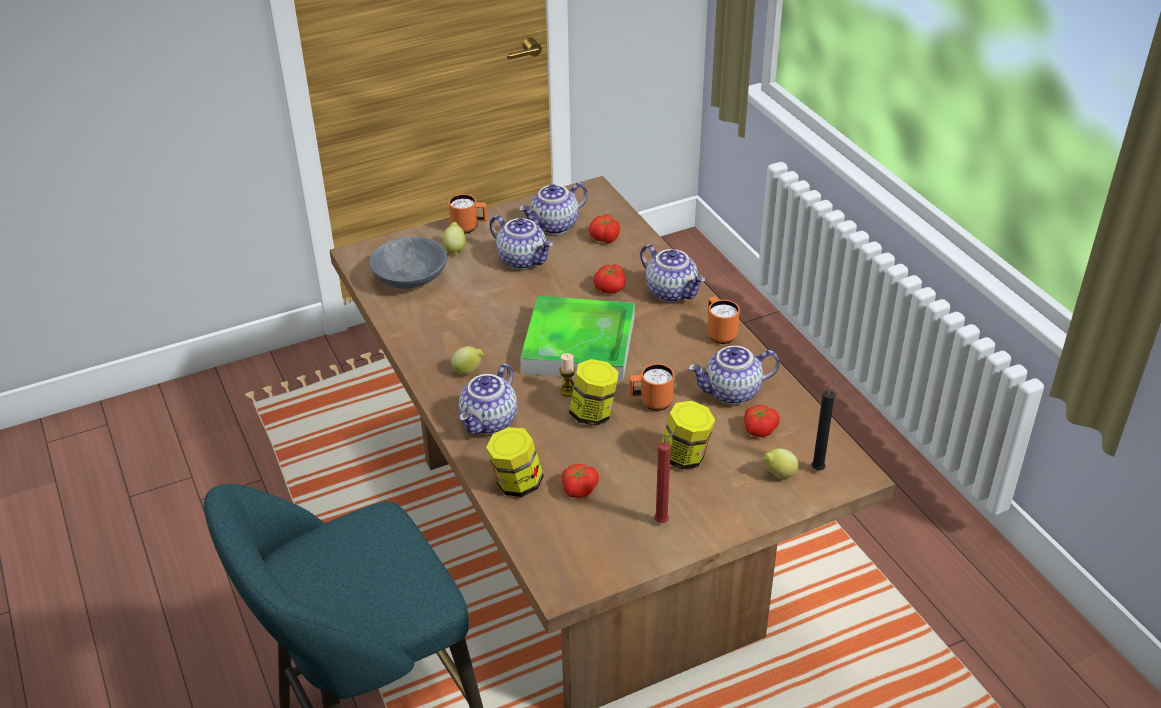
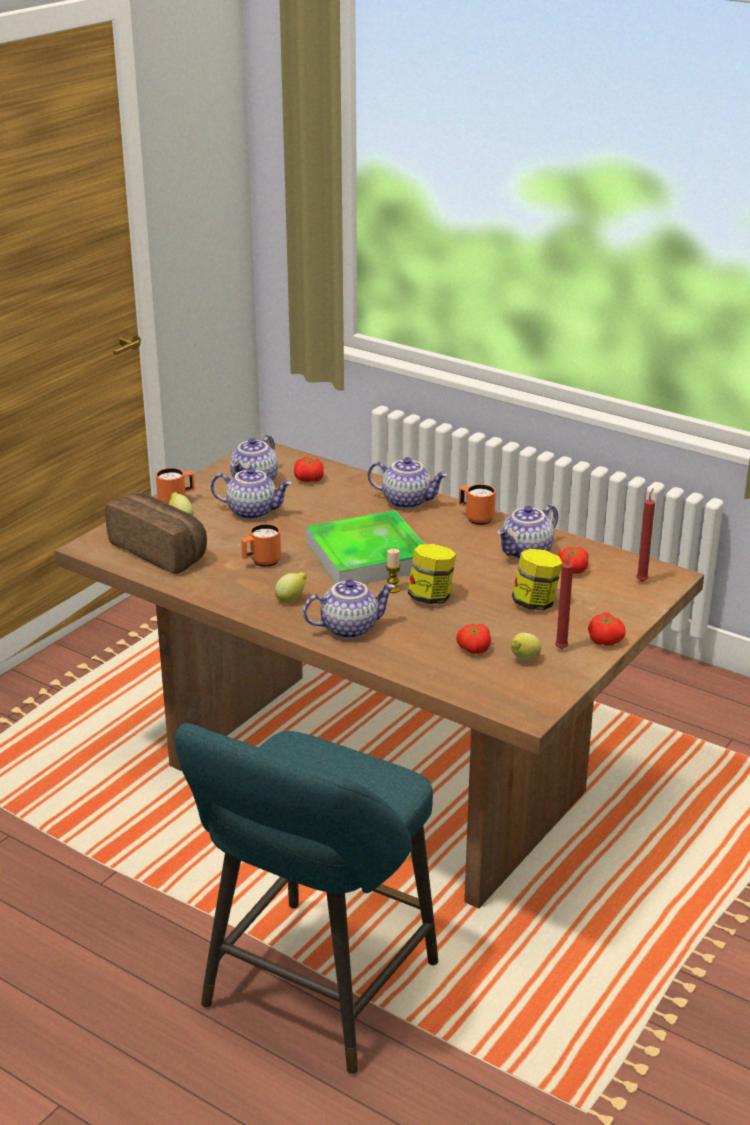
camera: 30 degrees left, 10 degrees down
grey bowl [369,236,447,289] -> bread [105,493,207,574]
teapot [459,363,517,434] -> teapot turned 105 degrees counterclockwise [303,579,396,639]
jar [486,427,544,497] -> none
tomato [594,264,625,294] -> tomato moved to [588,612,626,646]
orange mug [629,364,674,411] -> orange mug moved to [241,524,281,567]
lemon [763,448,799,478] -> lemon moved to [511,633,541,661]
black candle [811,380,839,470] -> red candle [636,488,655,582]

